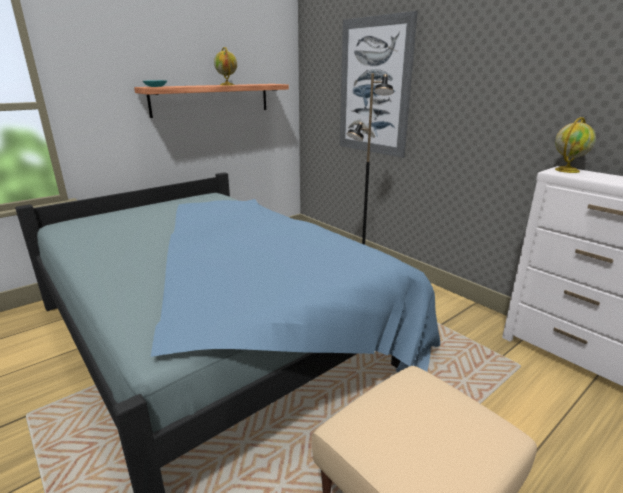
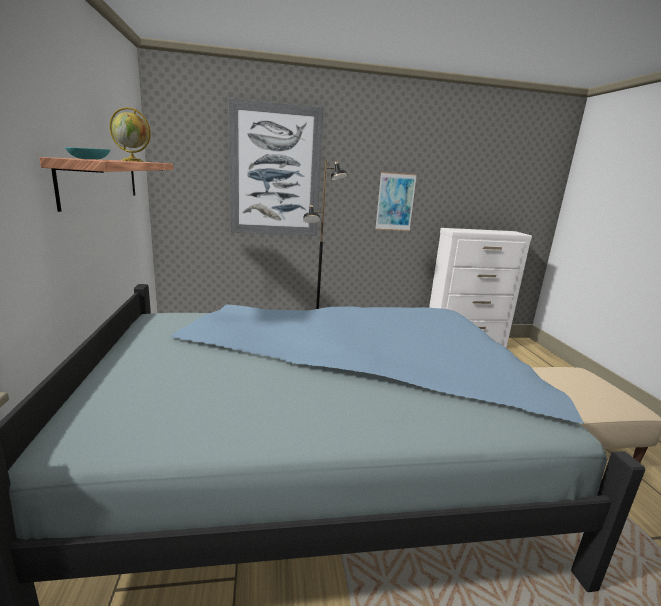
camera: 60 degrees left, 5 degrees down
globe [555,117,596,173] -> none
none -> picture [375,172,417,231]

